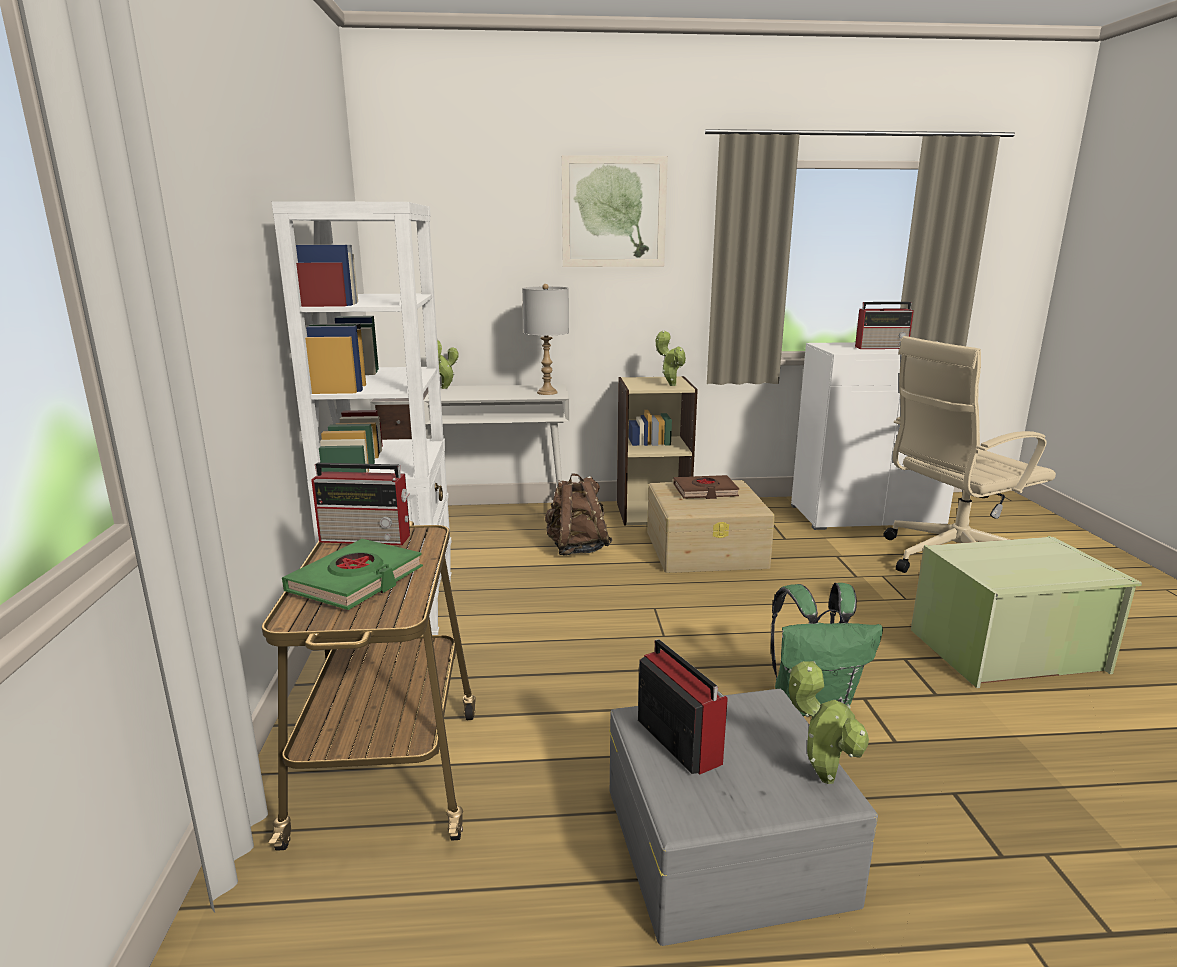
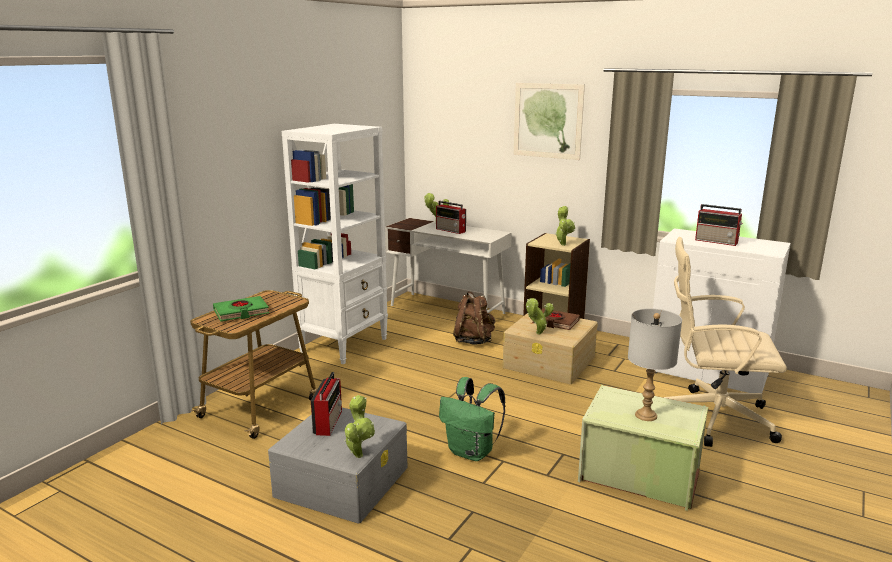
camera: 35 degrees right, 0 degrees up
radio [311,463,410,545] -> radio moved to [436,201,466,234]
grey table lamp [522,284,569,395] -> grey table lamp moved to [628,309,682,421]
none -> potted plant [526,298,554,334]

